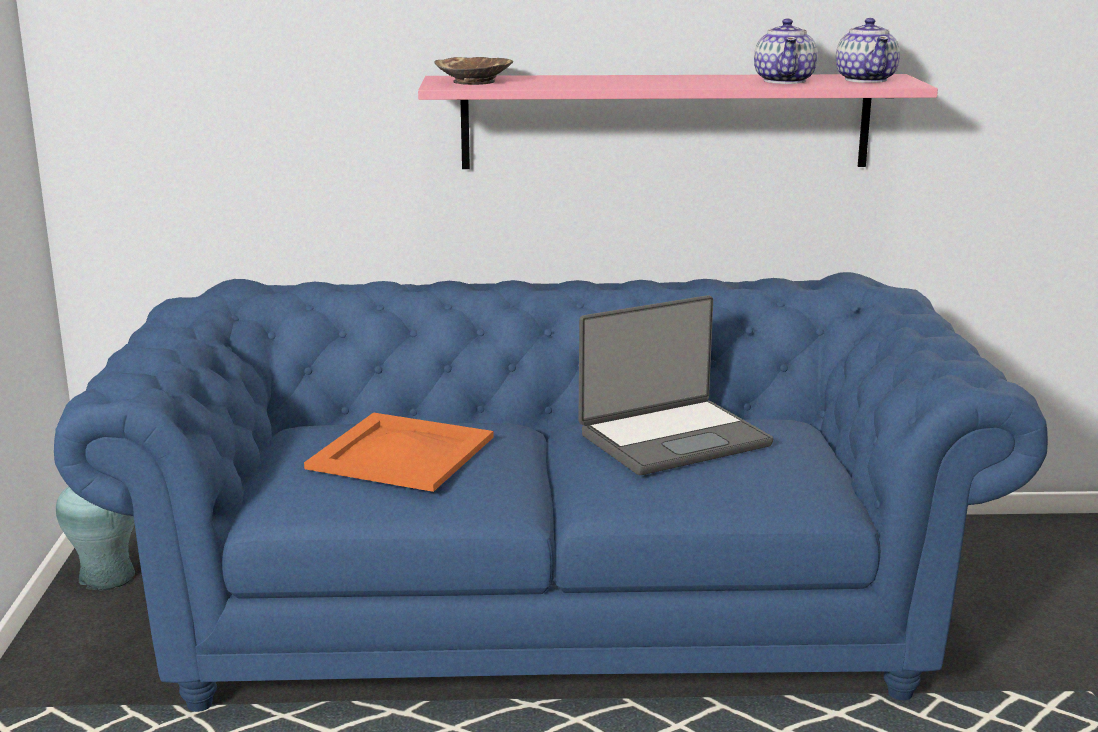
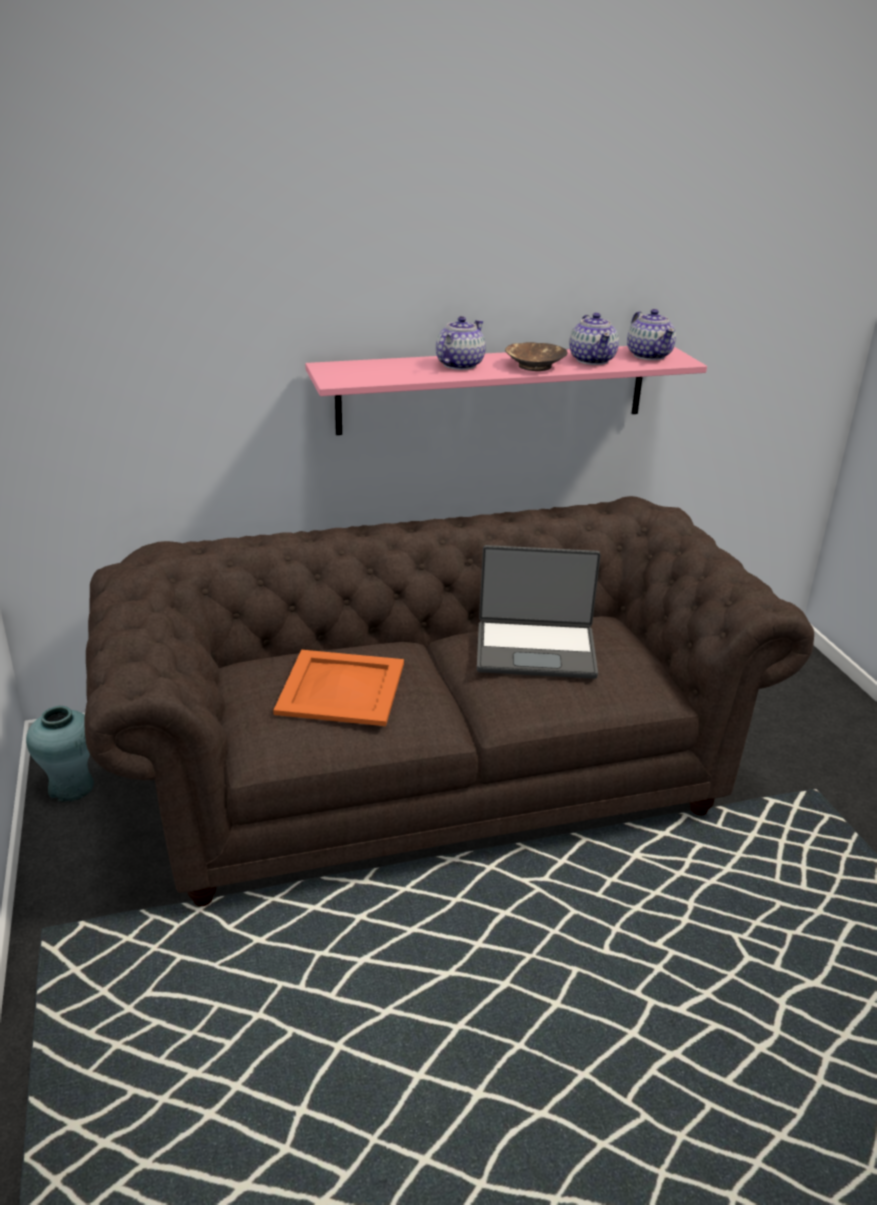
camera: 15 degrees left, 10 degrees up
blue sofa [54,272,1048,712] -> brown sofa [85,496,814,906]
brown bowl [434,57,513,85] -> brown bowl moved to [505,342,567,371]
laptop [579,295,773,475] -> laptop turned 45 degrees clockwise [477,545,601,679]
none -> teapot [436,316,486,370]

